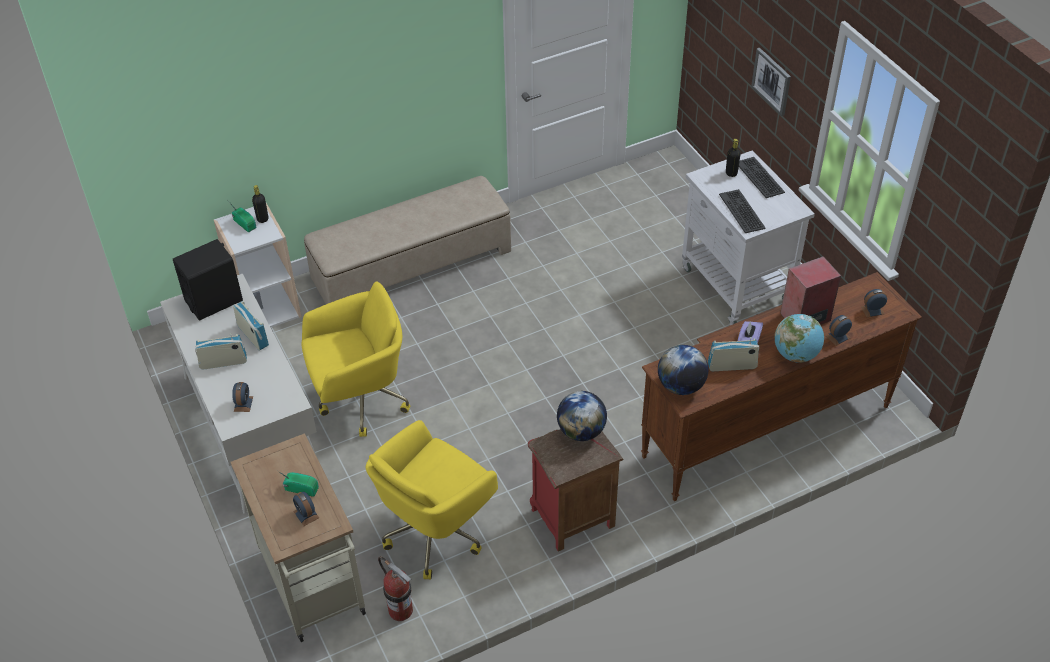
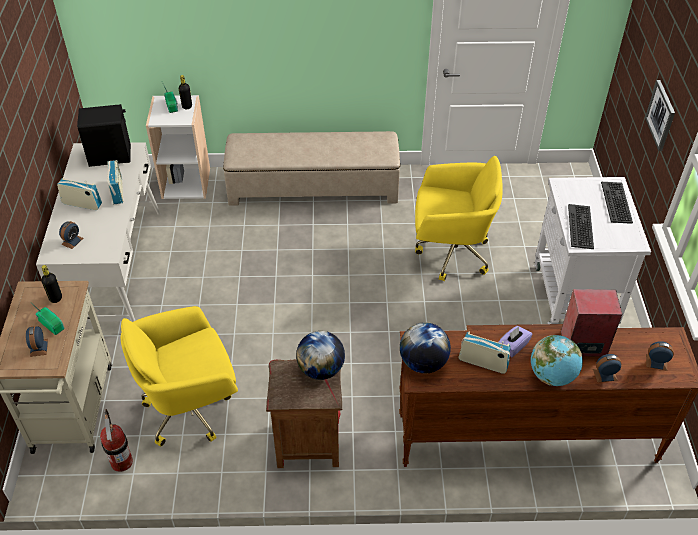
camera: 25 degrees right, 0 degrees up
yellow office chair [301,282,410,437] -> yellow office chair moved to [415,156,503,281]
black bottle [726,139,741,177] -> black bottle moved to [41,265,62,303]

